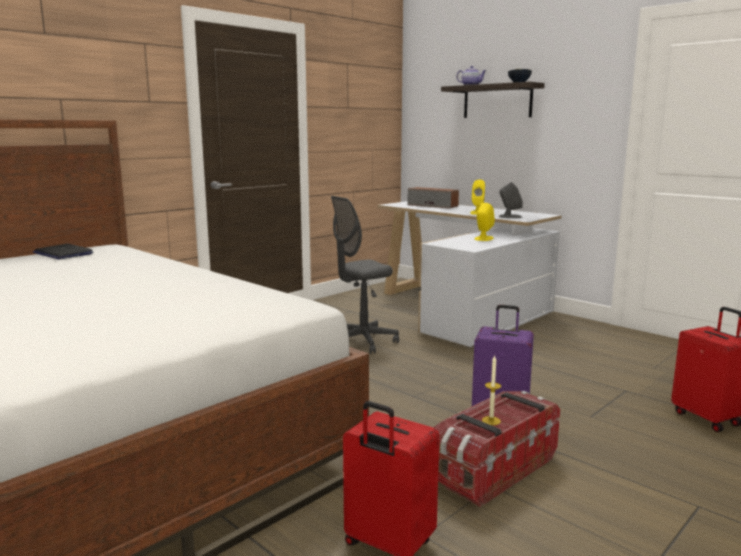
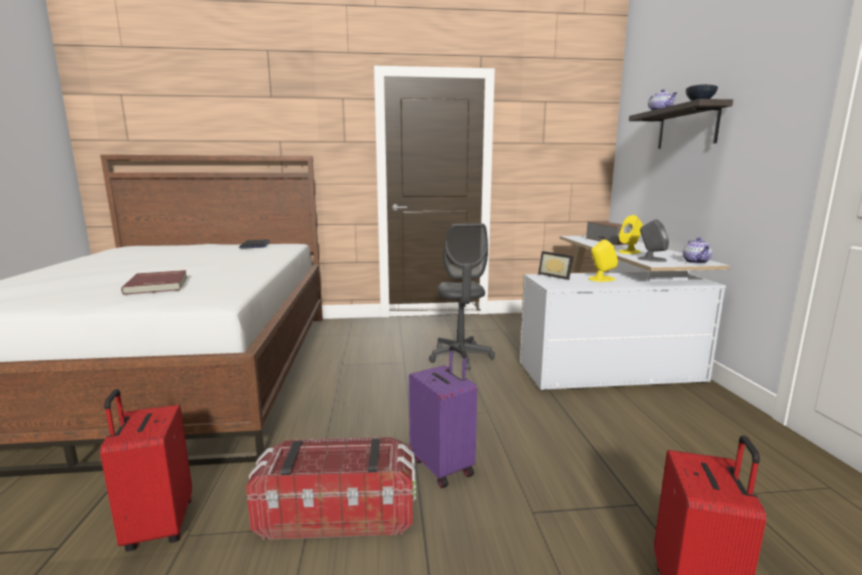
camera: 40 degrees right, 0 degrees up
grey office chair [331,196,399,354] -> grey office chair turned 105 degrees counterclockwise [429,223,495,370]
candle [482,356,501,425] -> none
none -> red book [121,270,187,295]
none -> picture frame [538,251,573,280]
none -> teapot [683,238,712,264]

